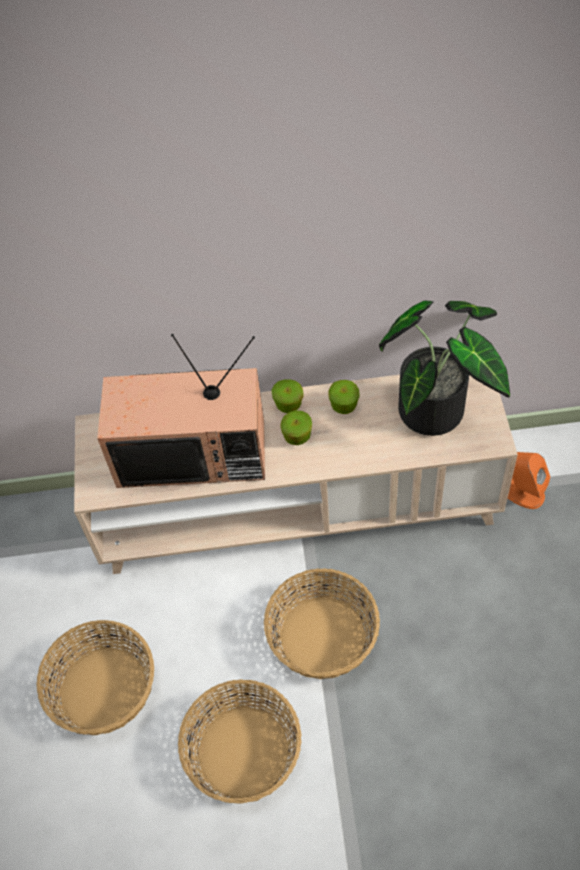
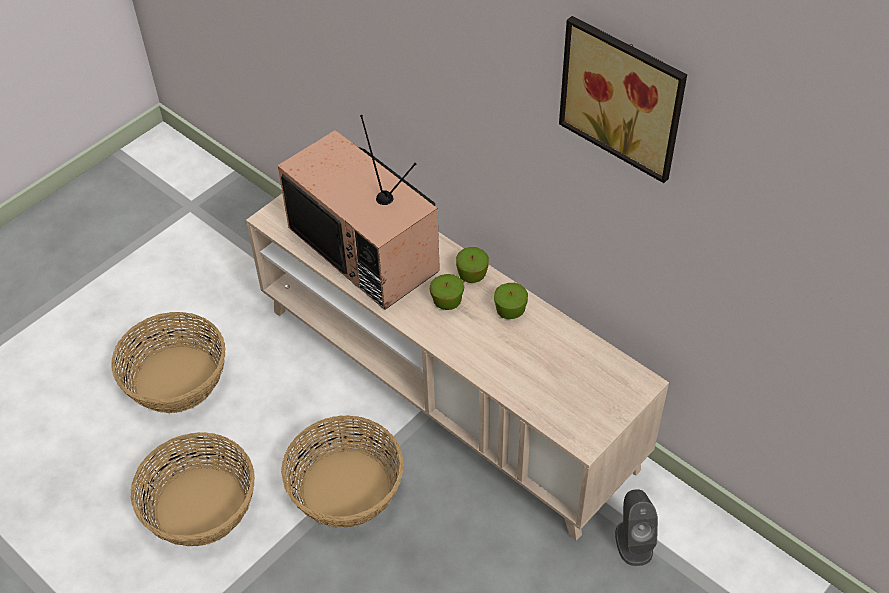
camera: 45 degrees right, 5 degrees down
potted plant [379,301,510,436] -> none
orange speaker [508,452,550,509] -> grey speaker [615,489,658,566]
none -> picture [559,16,687,183]

